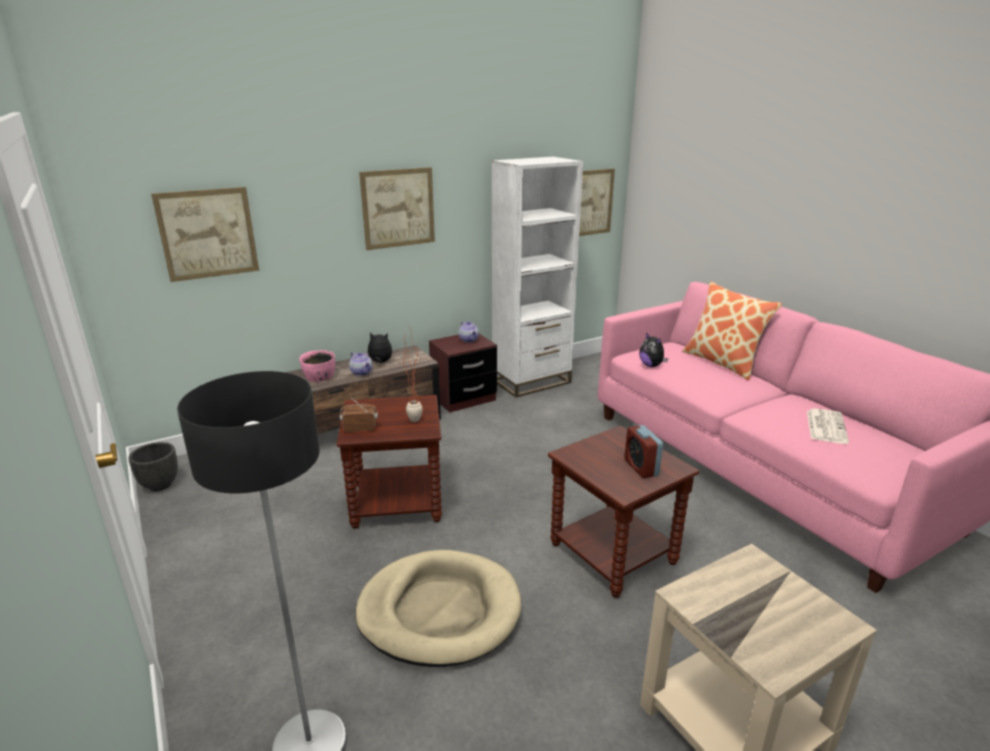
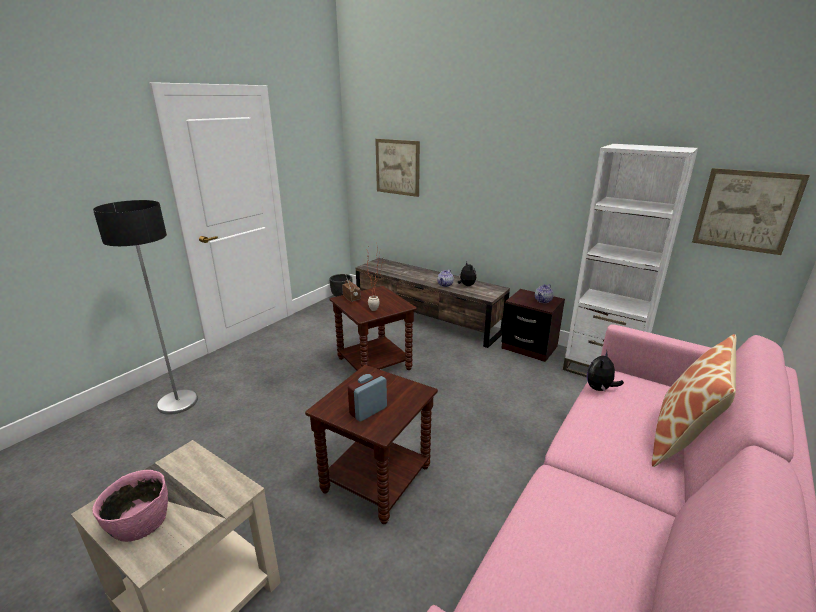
camera: 65 degrees right, 0 degrees up
pink bowl [299,350,335,382] -> pink bowl moved to [92,470,168,542]
beige dog bed [355,550,521,667] -> none
picture [359,167,435,250] -> none
newspaper [807,408,849,444] -> none

